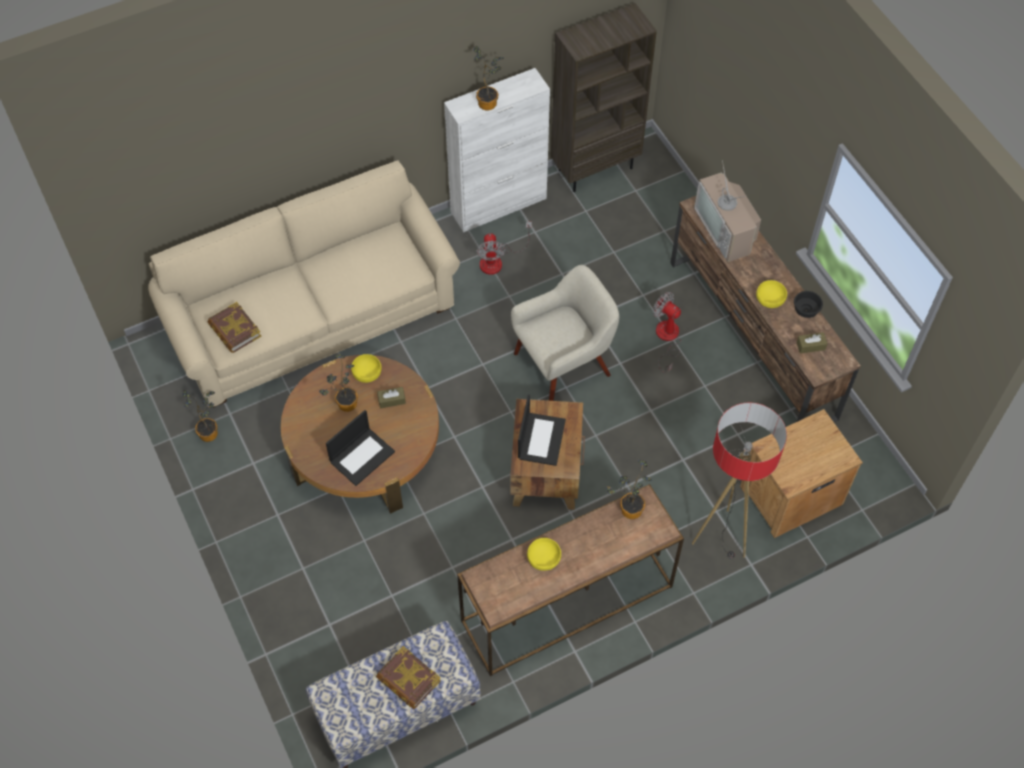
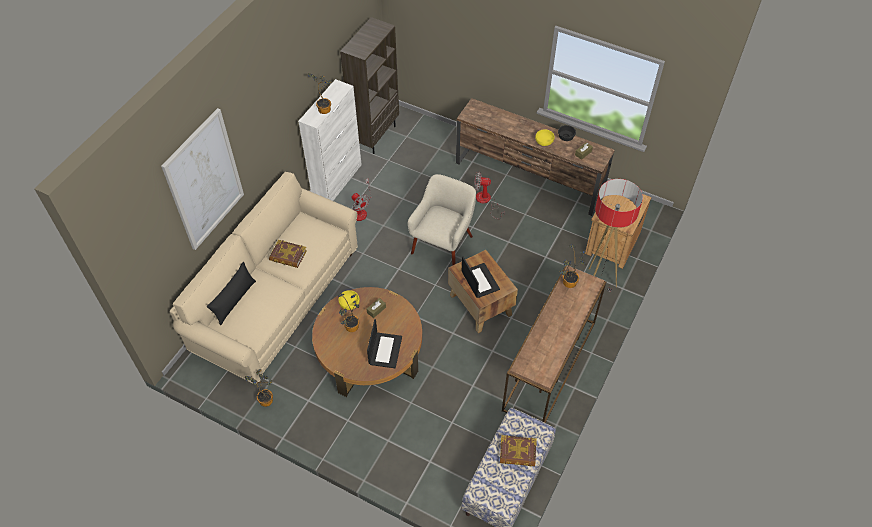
camera: 35 degrees left, 5 degrees down
book [208,302,261,353] -> book moved to [269,240,307,268]
yellow bowl [527,538,561,571] -> none
television [694,160,761,262] -> none
none -> picture [161,108,244,250]
none -> black pillow [207,262,256,325]

